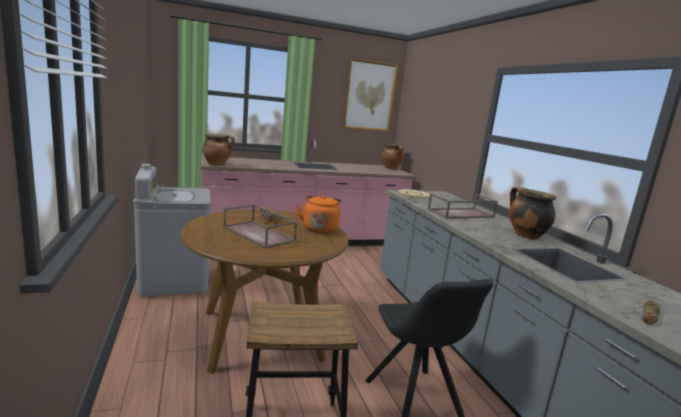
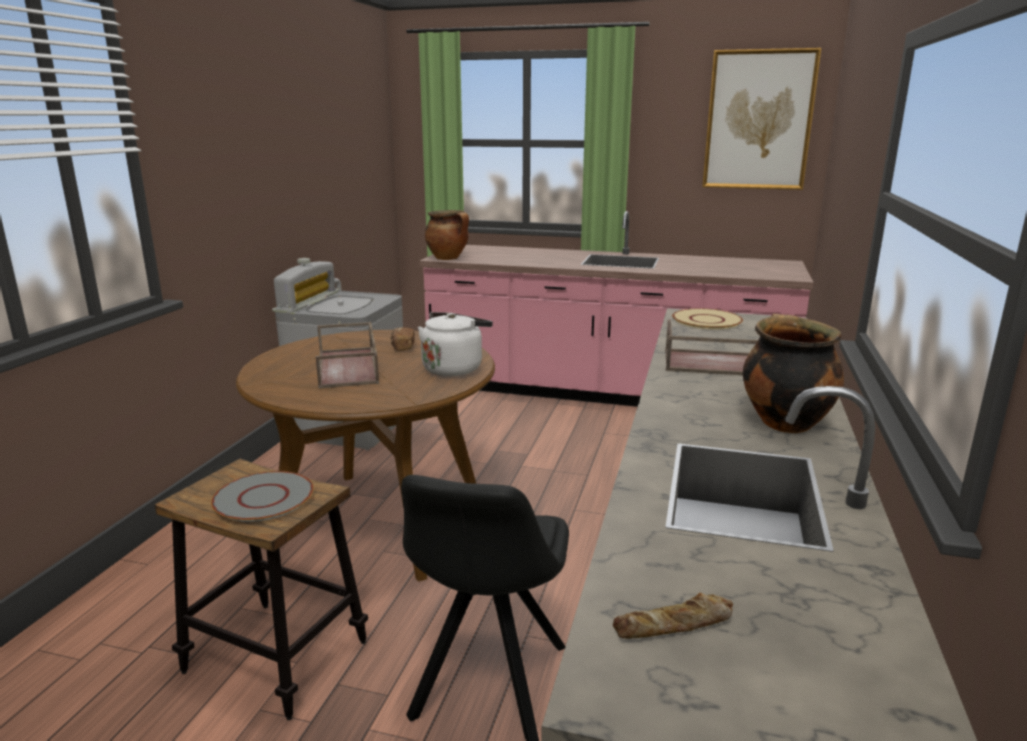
camera: 35 degrees right, 5 degrees up
orange kettle [296,195,341,233] -> white kettle [418,312,493,376]
cooking pot [382,144,404,169] -> none
none -> grey plate [211,471,314,522]

